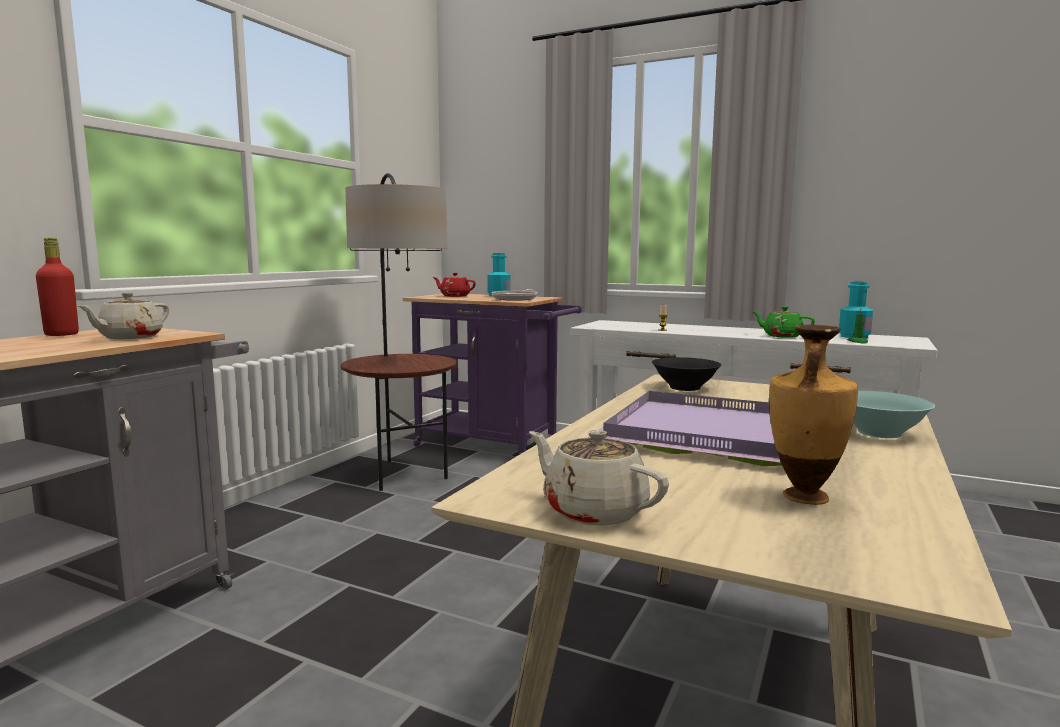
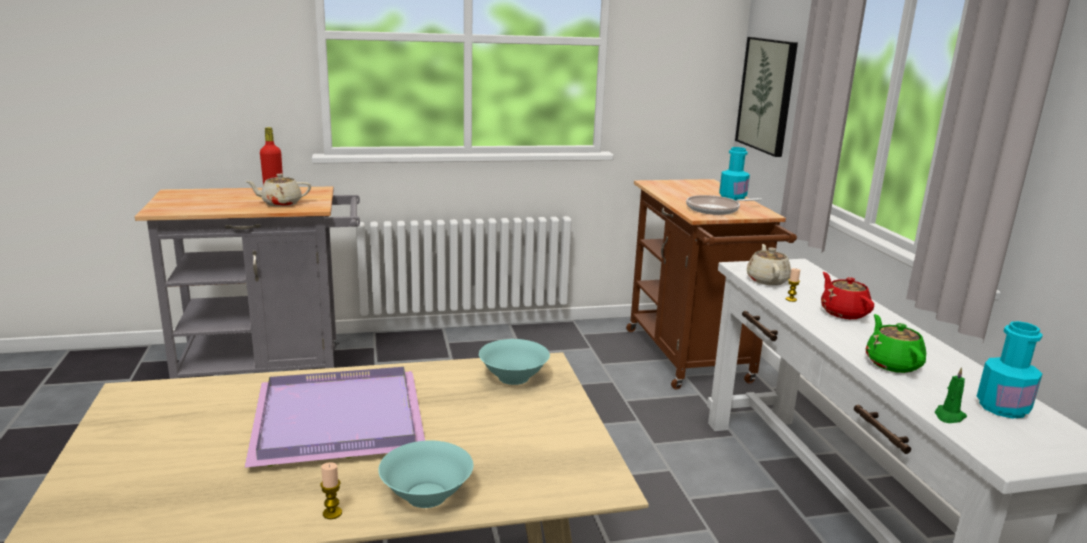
camera: 50 degrees right, 10 degrees up
floor lamp [341,173,457,491] -> none
purple cart [403,294,582,455] -> brown cart [626,179,797,390]
red teapot [433,273,476,297] -> red teapot moved to [821,272,874,319]
beige teapot [529,430,669,526] -> beige teapot moved to [747,244,791,285]
black bowl [652,357,721,391] -> turquoise bowl [479,339,550,385]
vase [769,325,858,505] -> none
none -> candle [320,462,342,519]
none -> picture [735,37,798,157]

